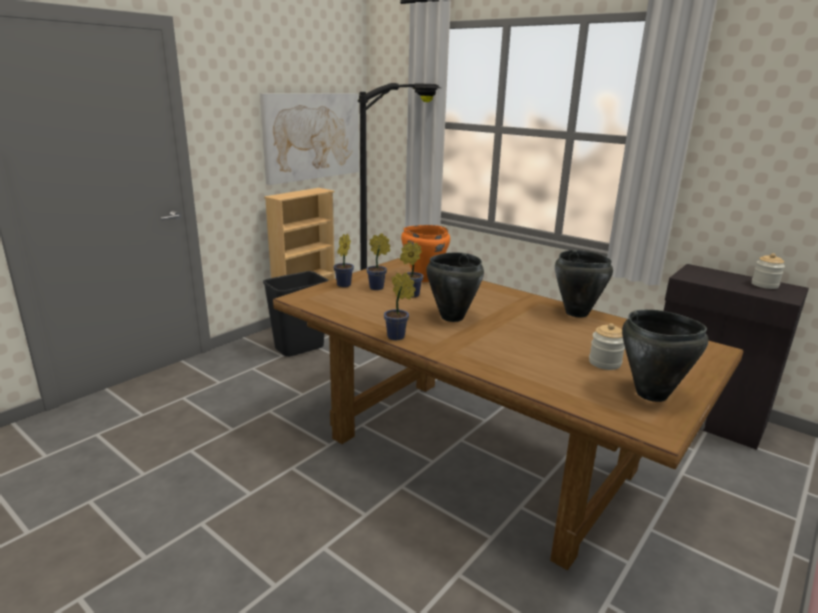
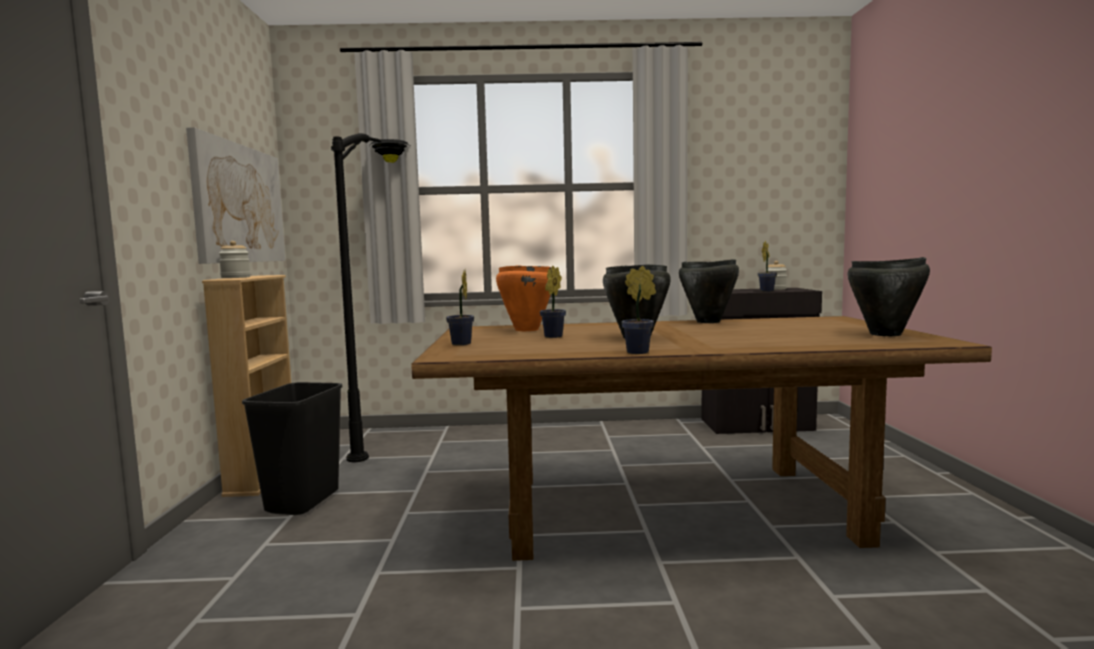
camera: 40 degrees left, 15 degrees down
potted plant [366,233,390,290] -> potted plant moved to [758,241,777,292]
jar [589,323,625,370] -> jar moved to [219,241,251,278]

